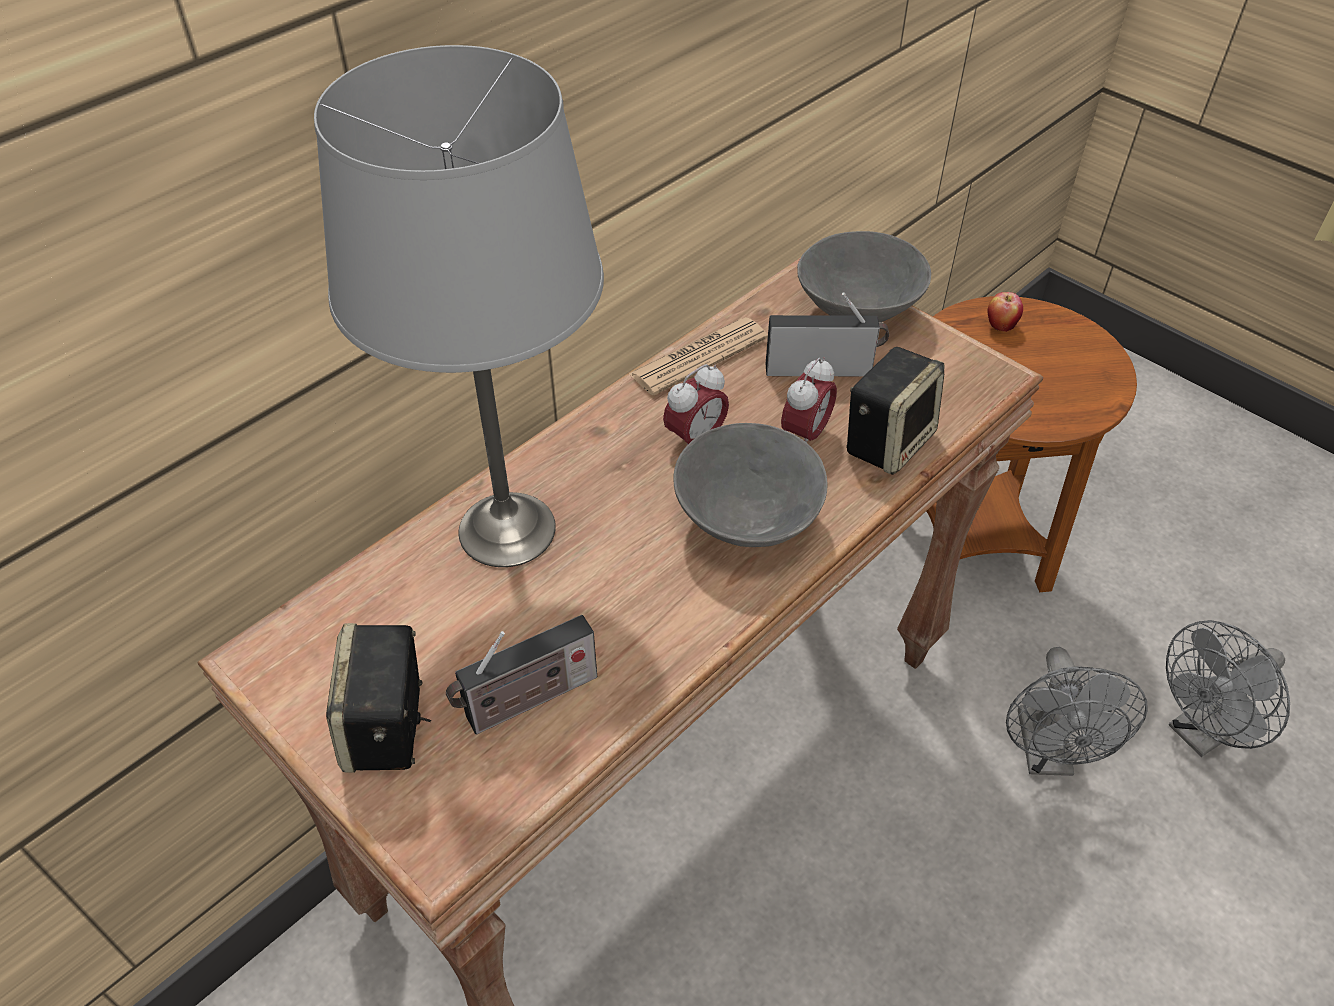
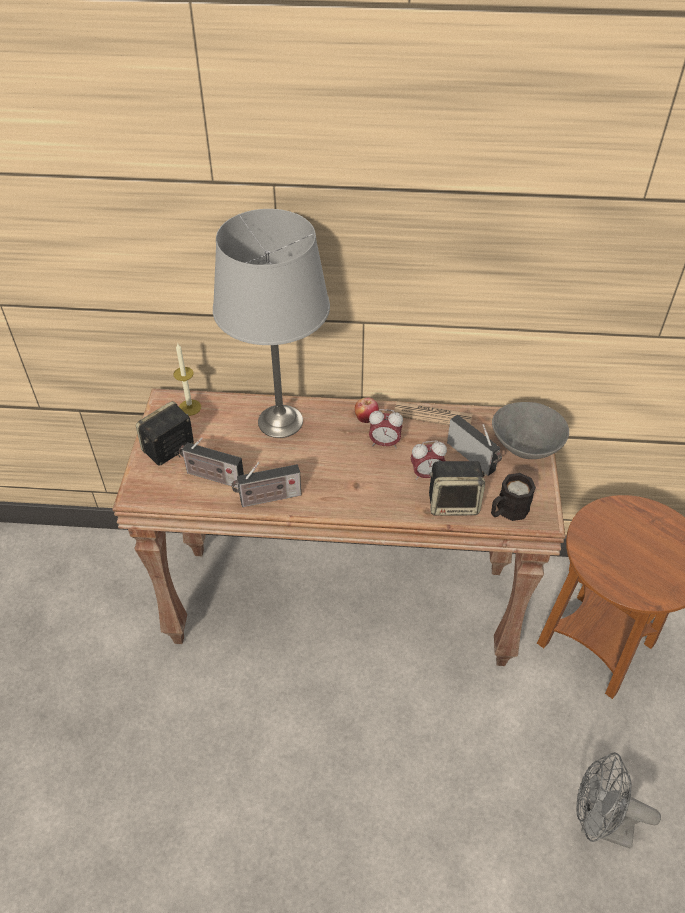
camera: 50 degrees right, 0 degrees up
grey bowl [673,423,827,547] -> none
apple [988,292,1023,332] -> apple moved to [355,398,379,423]
grey fan [1006,647,1148,776] -> none
none -> candle [174,342,201,416]
none -> radio [232,462,301,507]
none -> black mug [491,473,536,521]

